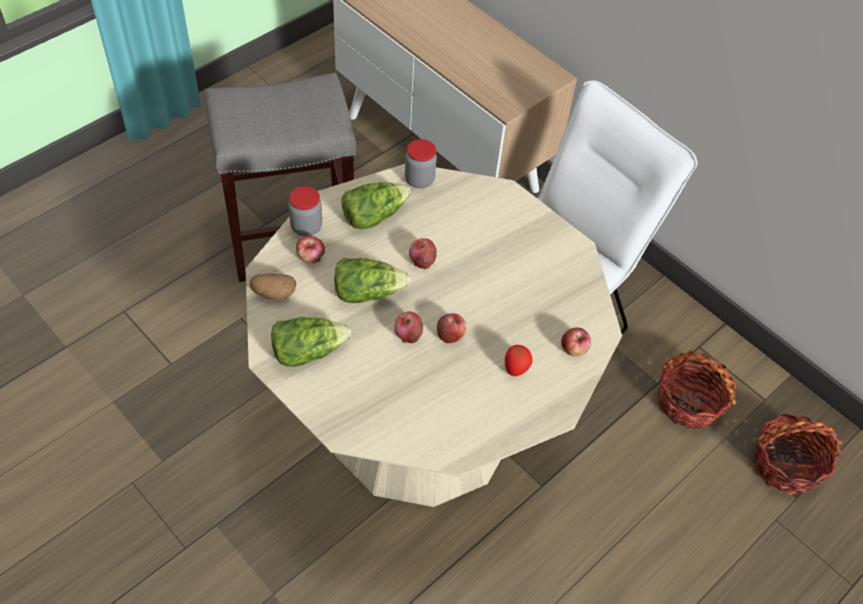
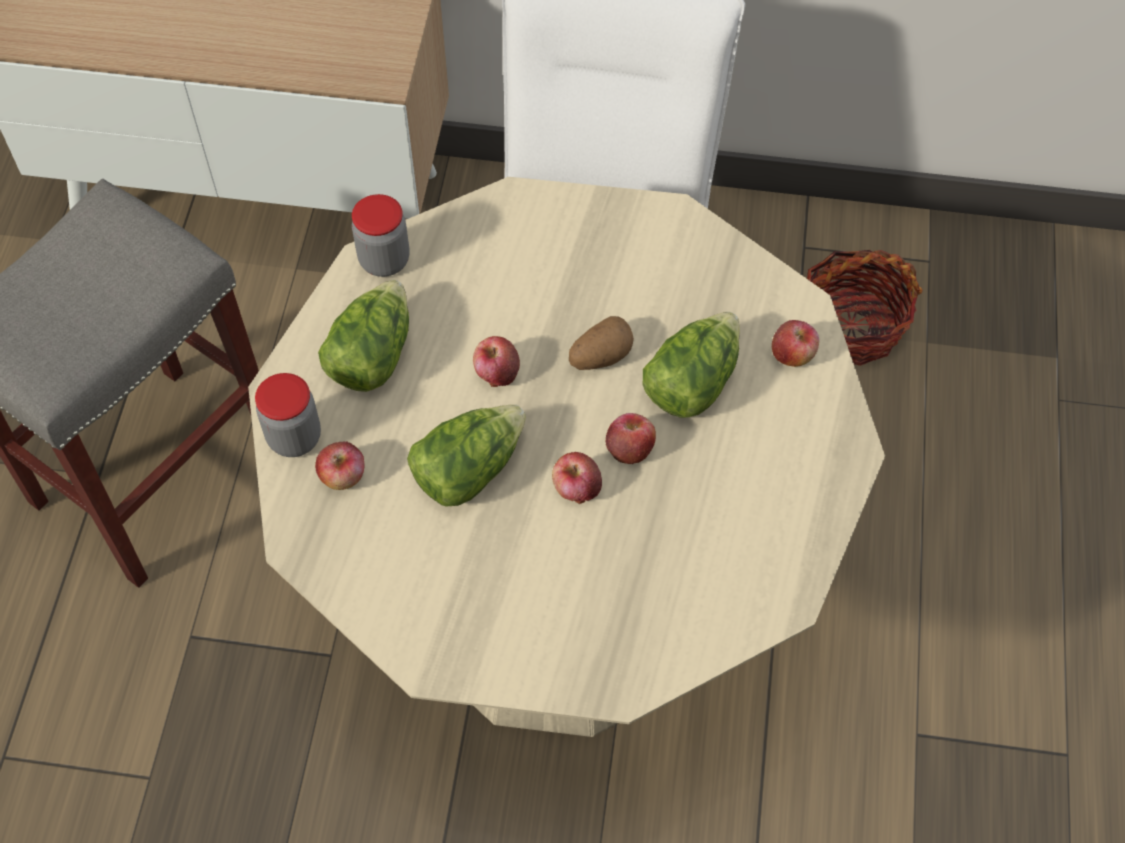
camera: 35 degrees left, 5 degrees up
potato [250,274,296,300] -> potato moved to [569,316,634,370]
lettuce [271,317,351,367] -> lettuce moved to [643,312,740,418]
tomato [505,344,532,376] -> none
basket [754,414,842,495] -> none

